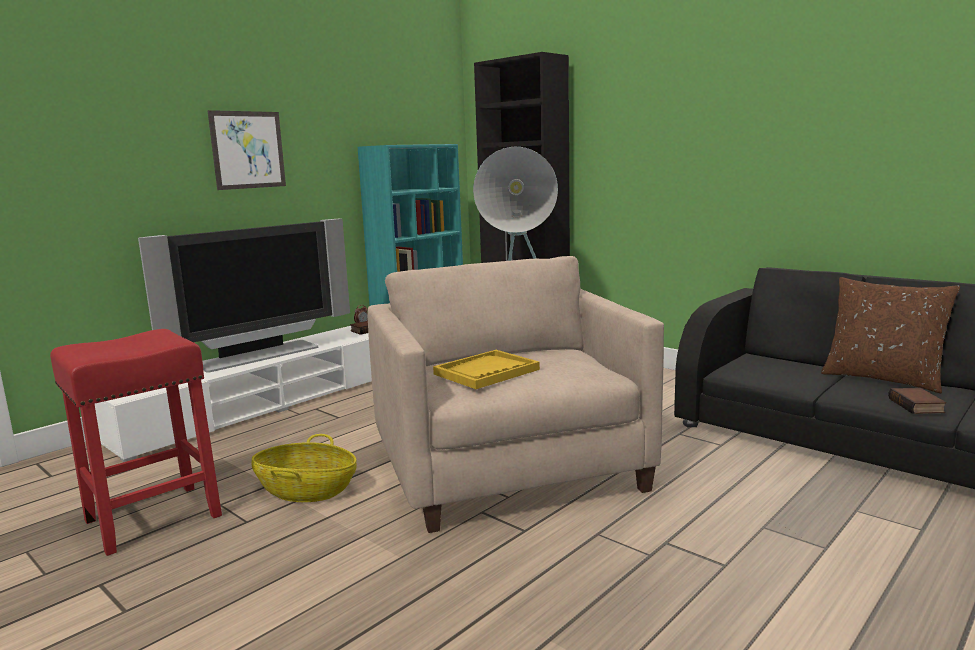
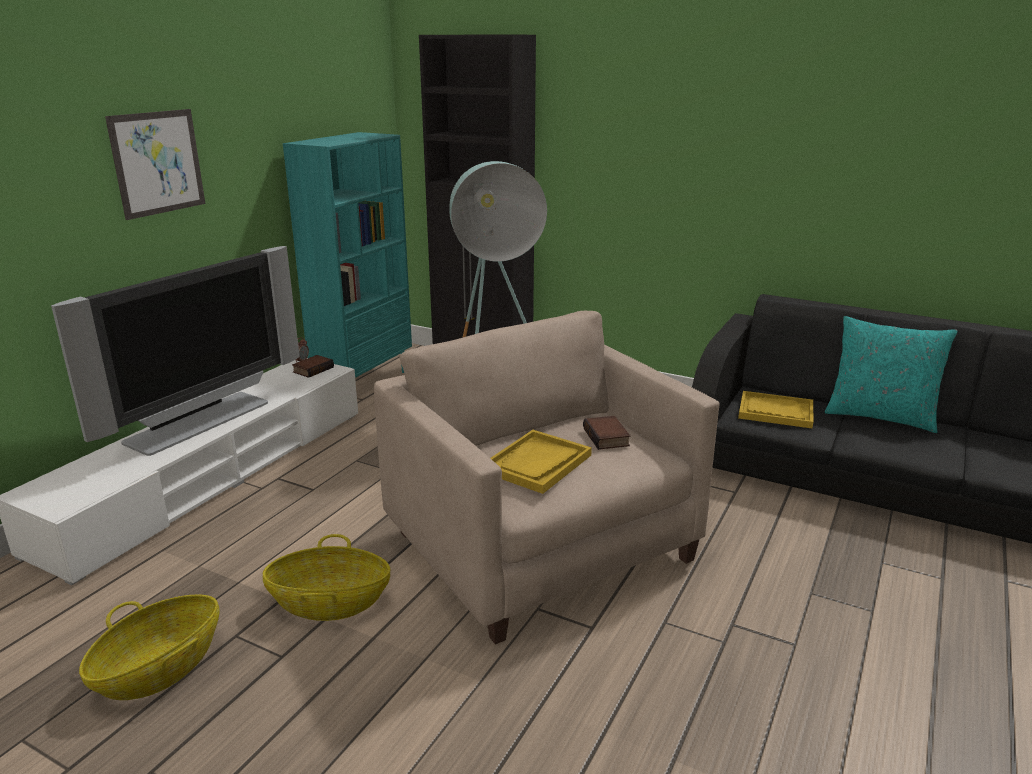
camera: 15 degrees left, 10 degrees up
red stool [50,329,222,556] -> basket [79,594,219,700]
brown pillow [821,277,960,393] -> turquoise pillow [825,316,958,433]
book [888,388,946,414] -> book moved to [583,416,630,450]
none -> yellow tray [738,391,813,428]

